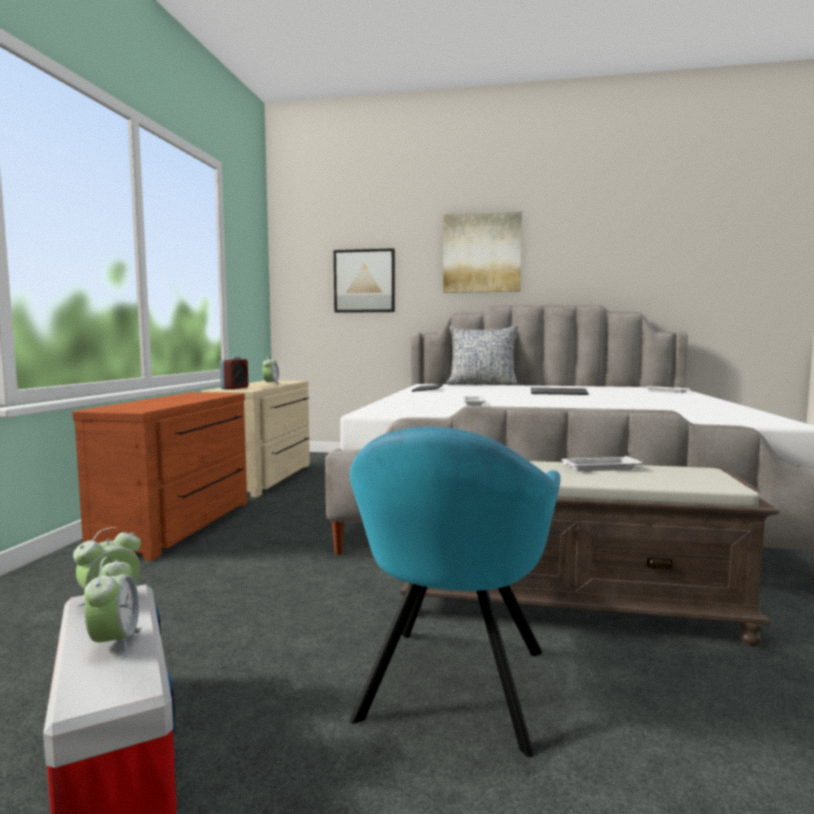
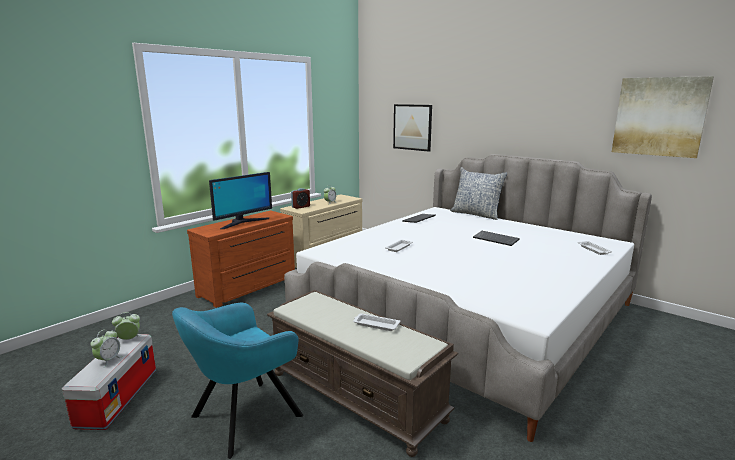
camera: 30 degrees right, 10 degrees up
picture [443,211,522,293] -> picture moved to [612,76,714,158]
none -> monitor [209,172,272,229]

